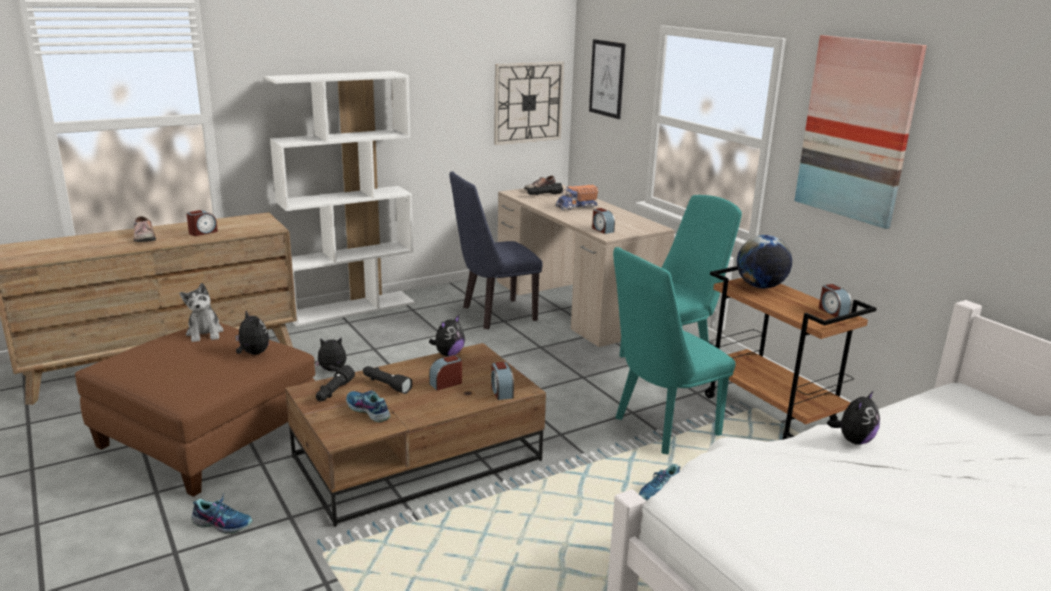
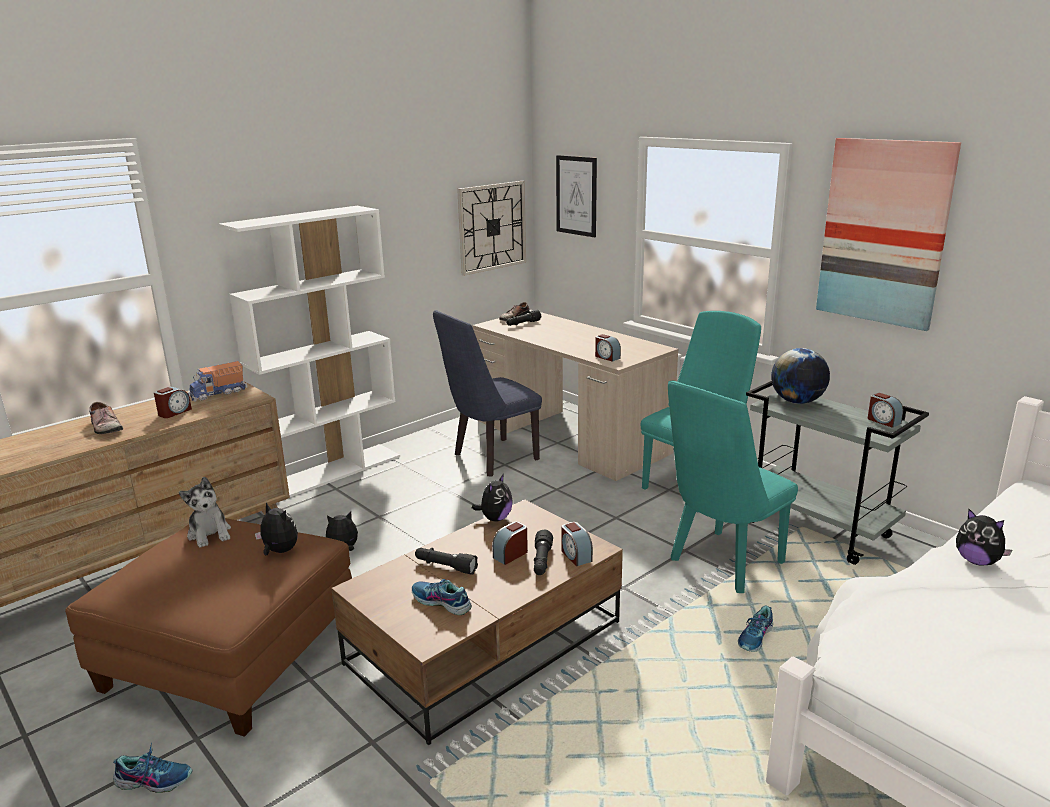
camera: 10 degrees left, 0 degrees up
shoe [191,494,252,534] -> shoe moved to [113,743,192,793]
black flashlight [316,365,355,401] -> black flashlight moved to [534,529,553,575]
toy truck [556,185,598,210] -> toy truck moved to [188,361,247,402]
brown cart [705,266,877,440] -> grey cart [746,381,929,565]
plush toy [827,390,880,445] -> plush toy turned 105 degrees clockwise [956,509,1013,566]

